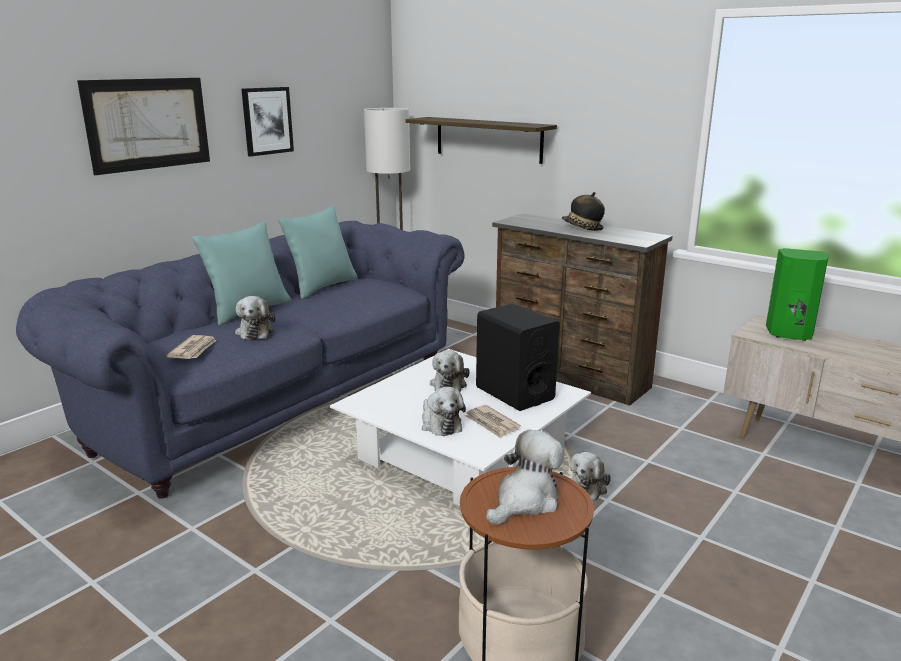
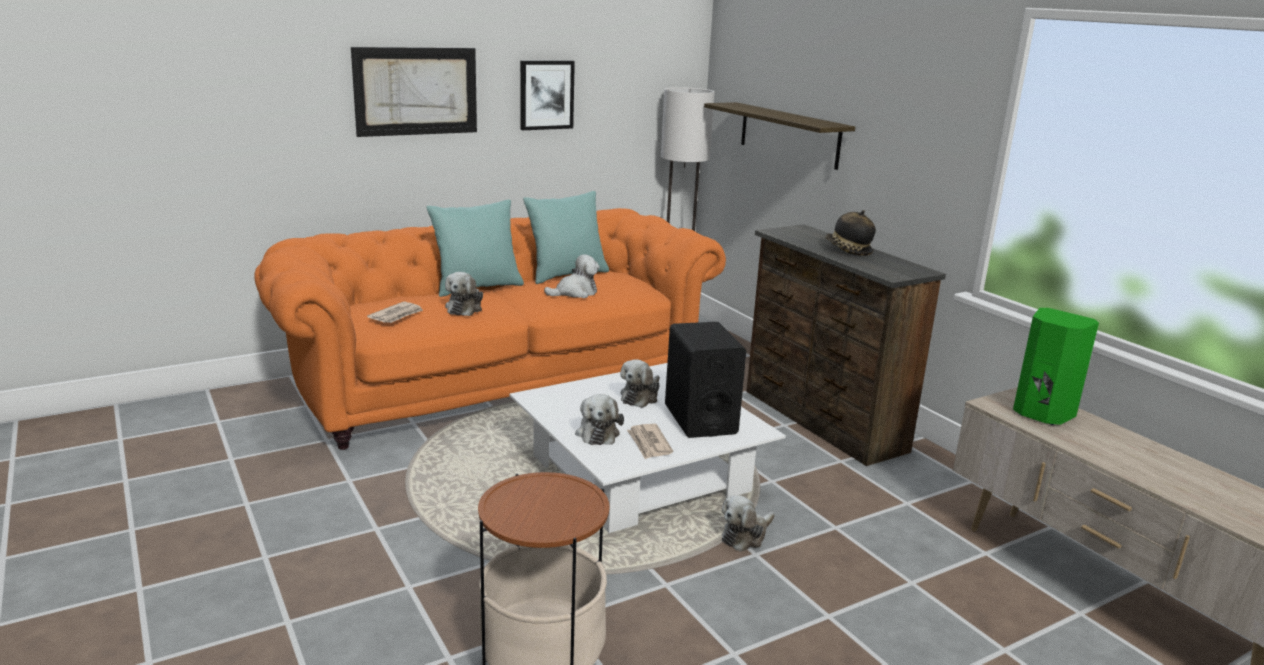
camera: 20 degrees right, 0 degrees up
blue sofa [16,221,465,499] -> orange sofa [254,208,726,450]
plush toy [486,430,564,524] -> plush toy moved to [544,254,600,298]

